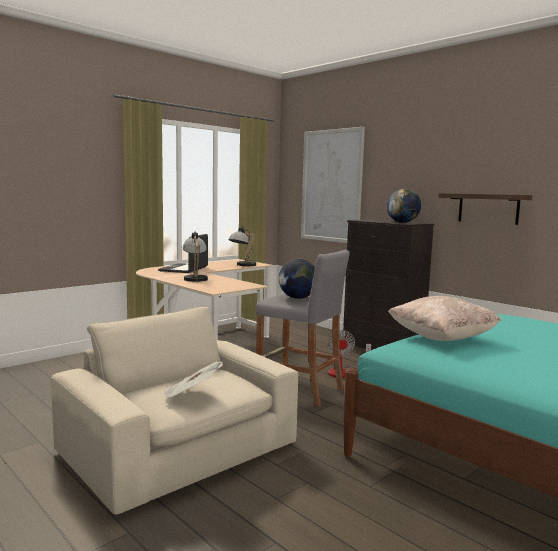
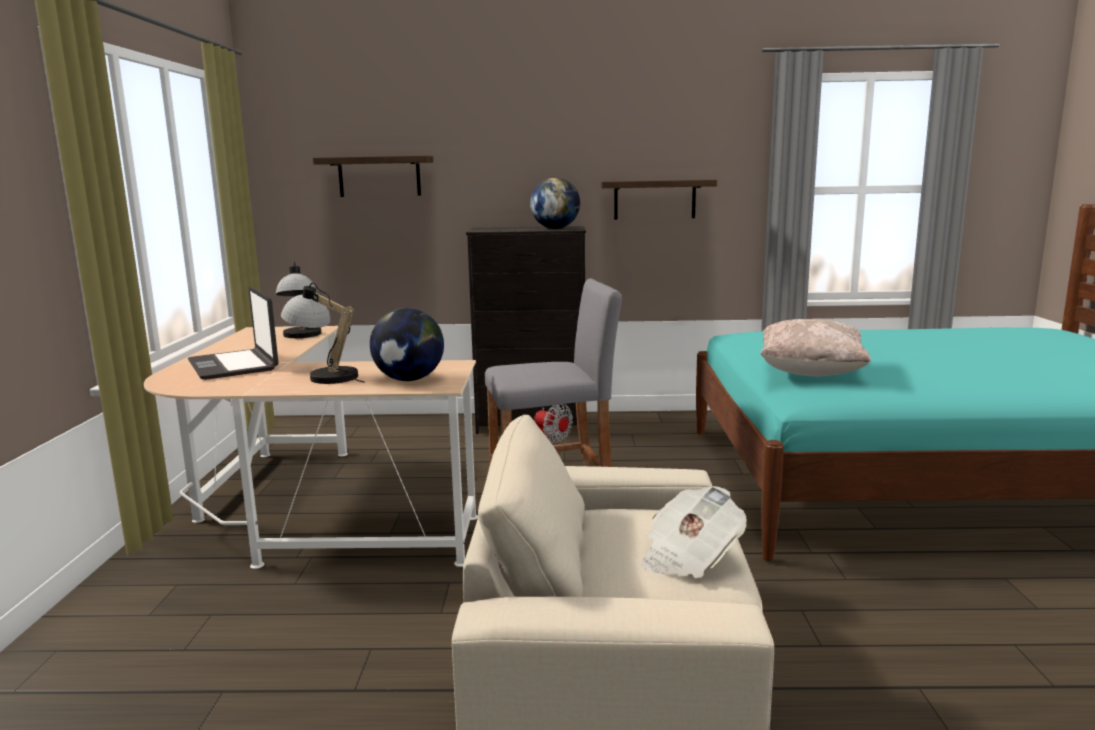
camera: 45 degrees left, 5 degrees up
globe [279,259,315,299] -> globe moved to [370,308,444,381]
picture [301,127,365,243] -> shelf [313,156,433,197]

